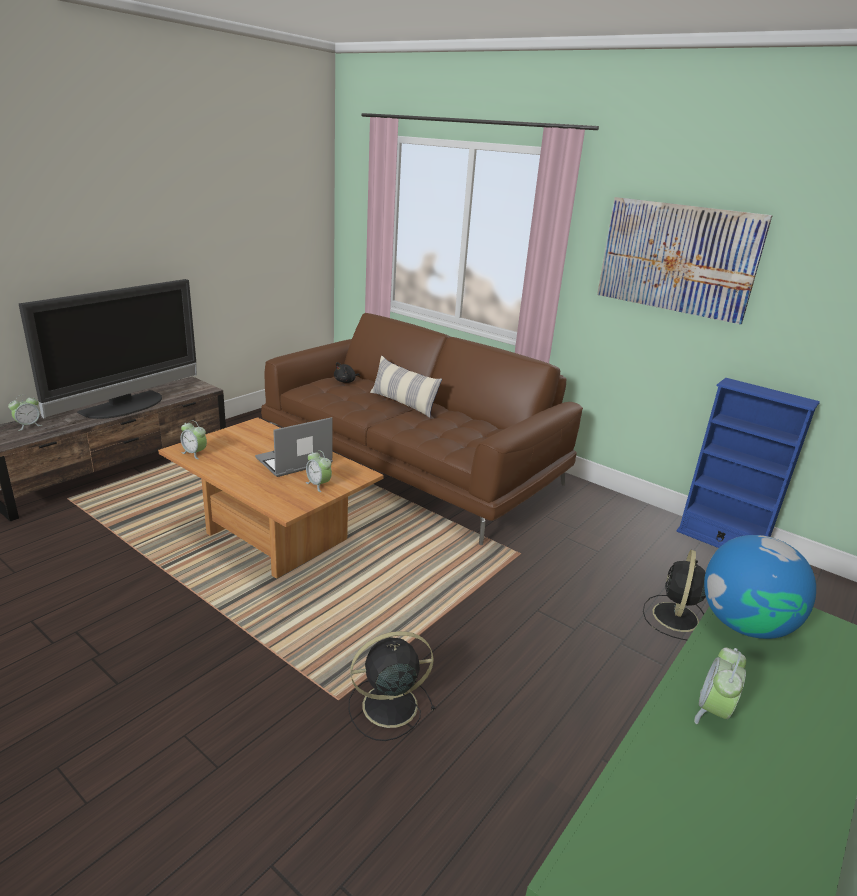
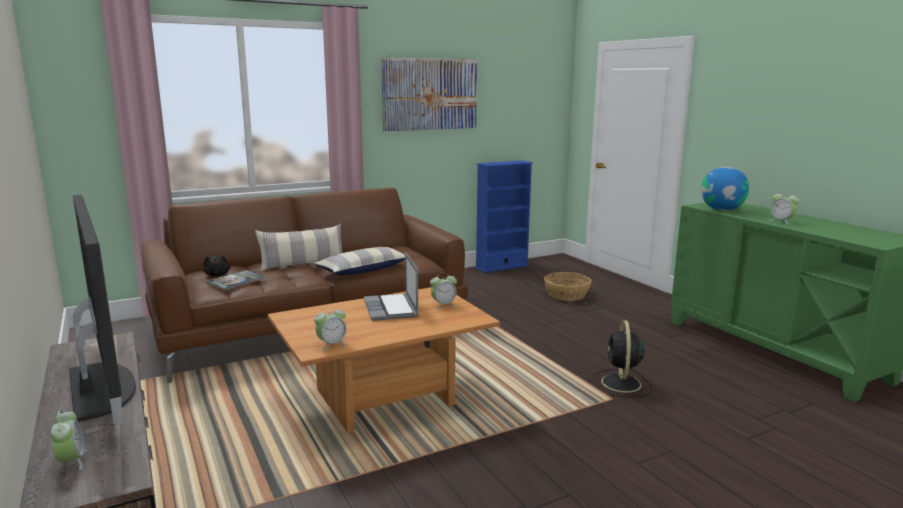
camera: 65 degrees left, 10 degrees down
black fan [643,550,706,640] -> basket [544,272,592,301]
none -> book [206,270,265,290]
none -> pillow [314,247,410,275]

